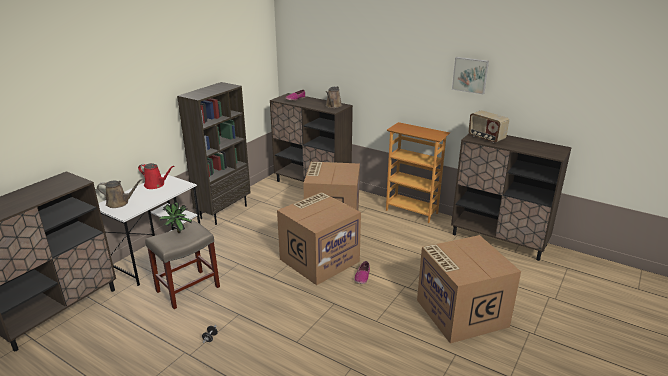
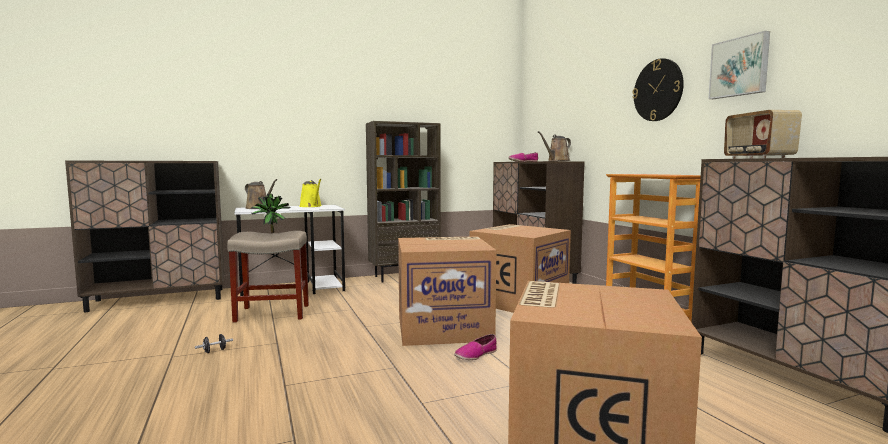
camera: 35 degrees right, 20 degrees down
red watering can [138,163,174,189] -> yellow watering can [299,179,322,207]
none -> wall clock [632,58,684,121]

